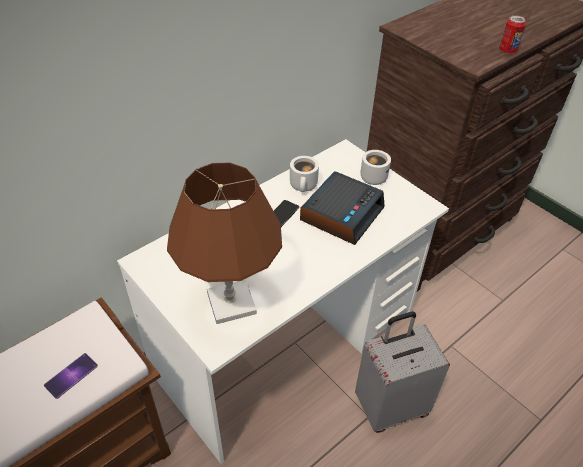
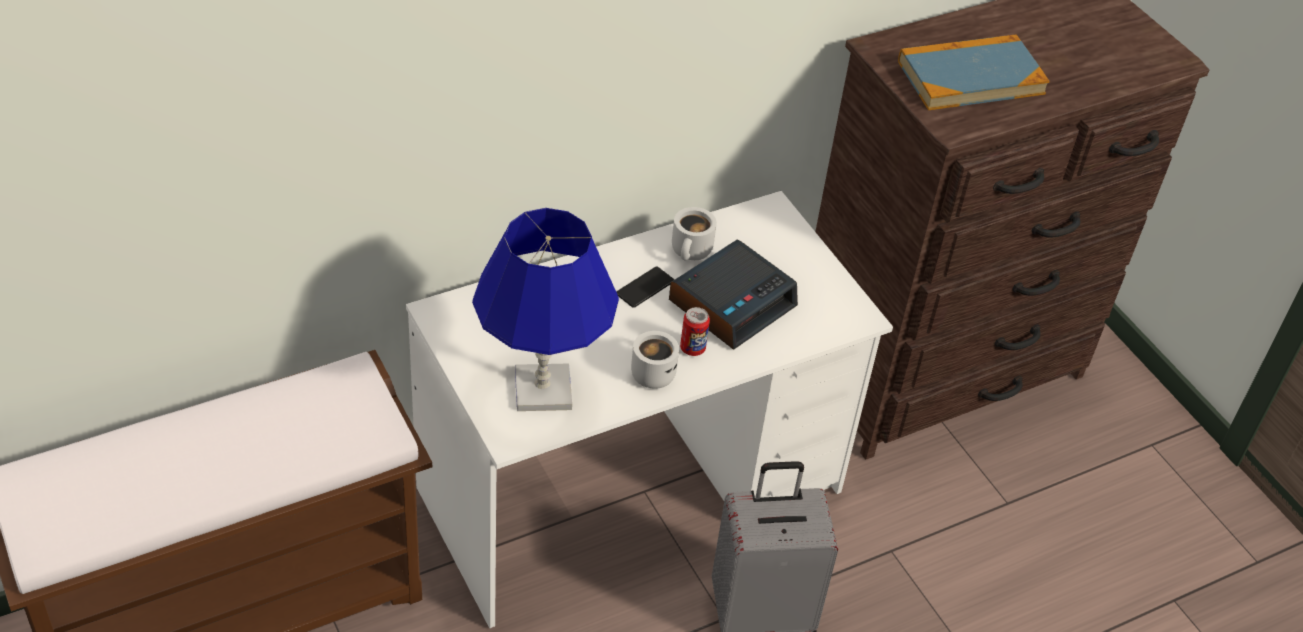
camera: 10 degrees right, 0 degrees up
phone [44,353,98,399] -> none
brown table lamp [167,163,282,324] -> blue table lamp [472,208,619,411]
white mug [360,150,391,185] -> white mug moved to [631,331,679,389]
can [499,16,526,54] -> can moved to [680,307,710,356]
none -> book [898,34,1050,110]

